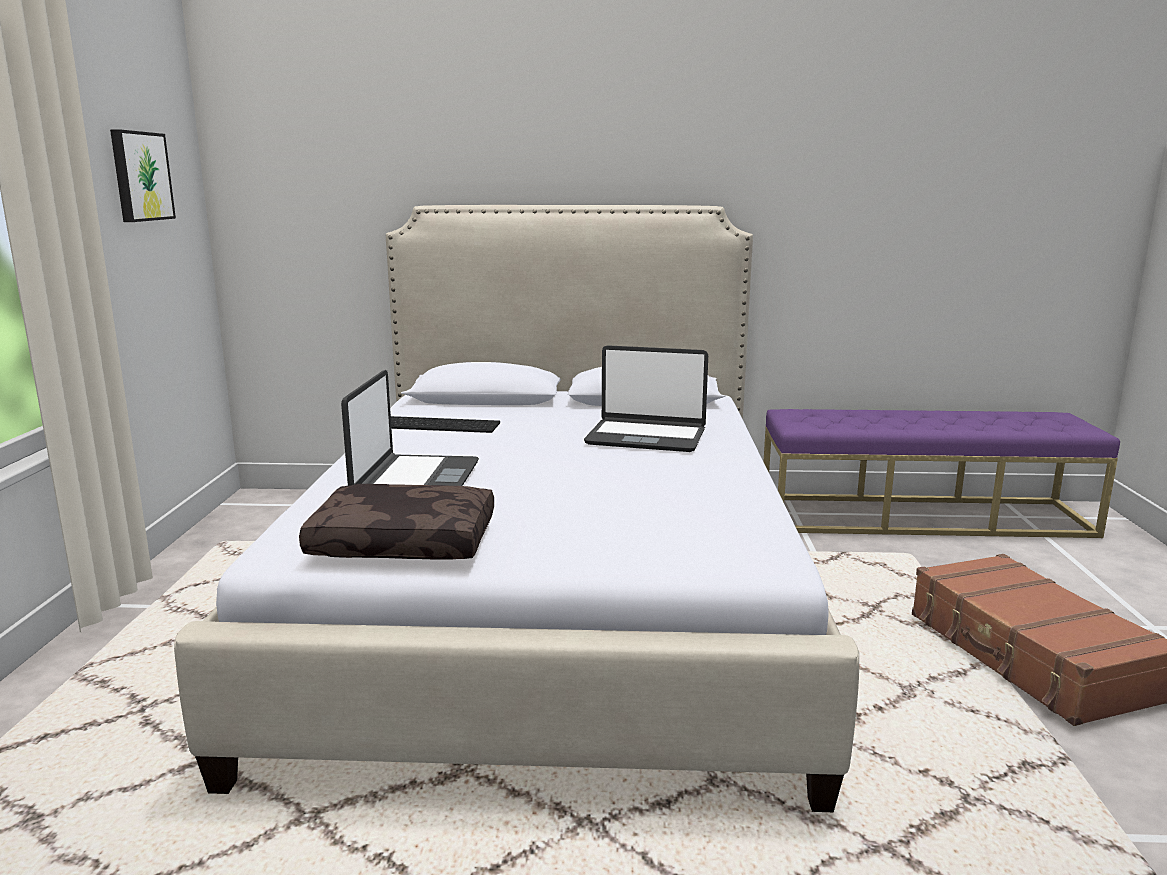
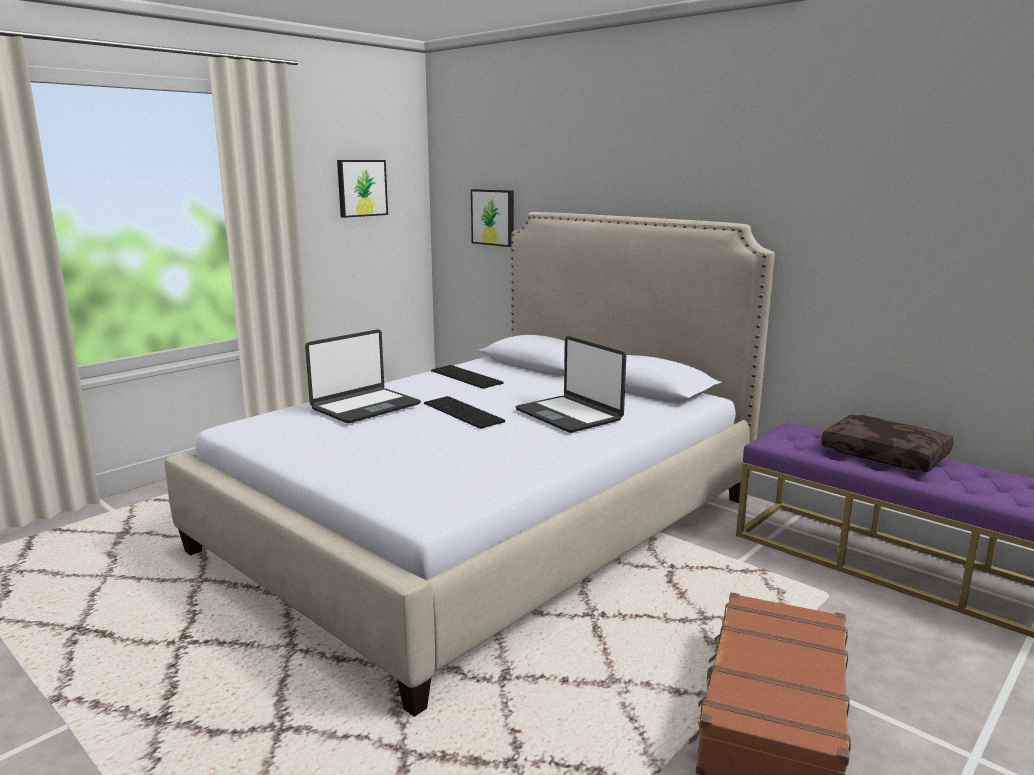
camera: 40 degrees right, 0 degrees up
brown pillow [299,484,494,560] -> brown pillow moved to [821,415,954,472]
none -> keyboard [424,396,505,429]
none -> picture [471,189,514,247]

